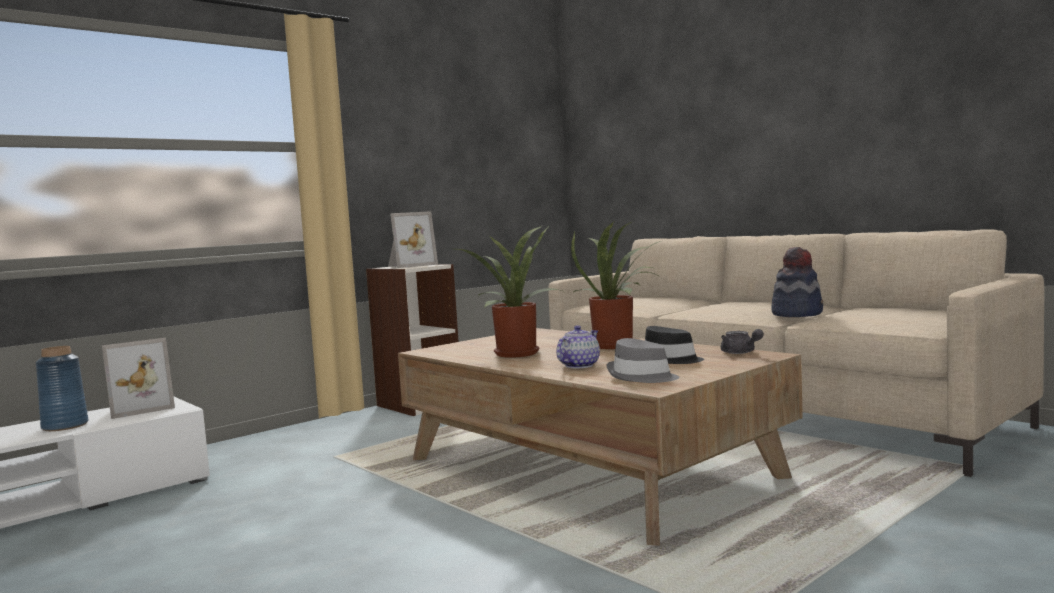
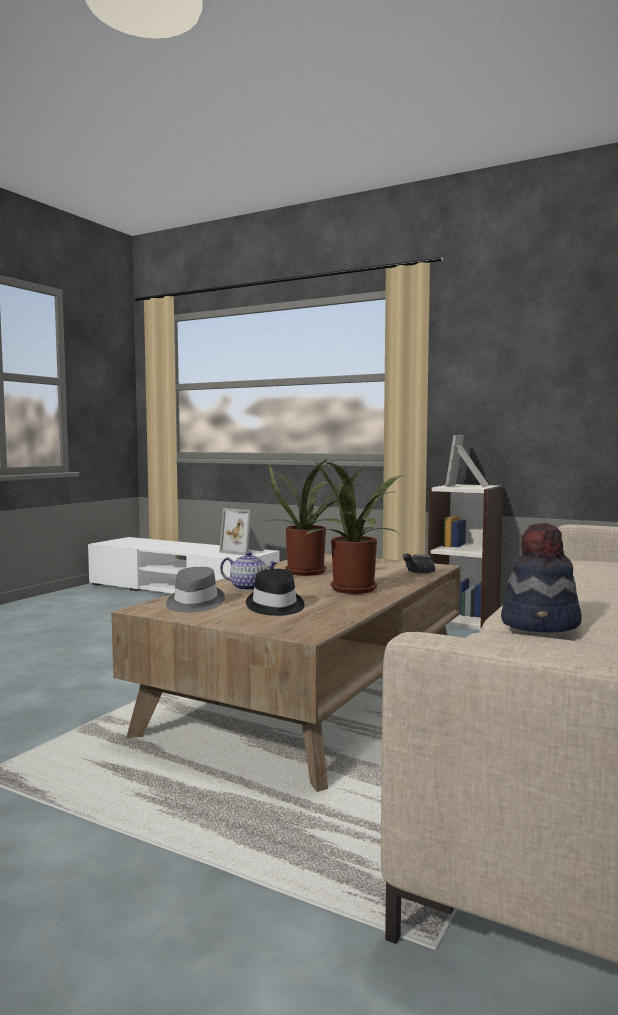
camera: 70 degrees right, 0 degrees up
blue vase [35,346,88,431] -> none
picture frame [388,211,438,268] -> picture frame turned 75 degrees clockwise [445,435,489,487]
grey teapot [721,329,764,354] -> grey teapot moved to [402,553,435,574]

